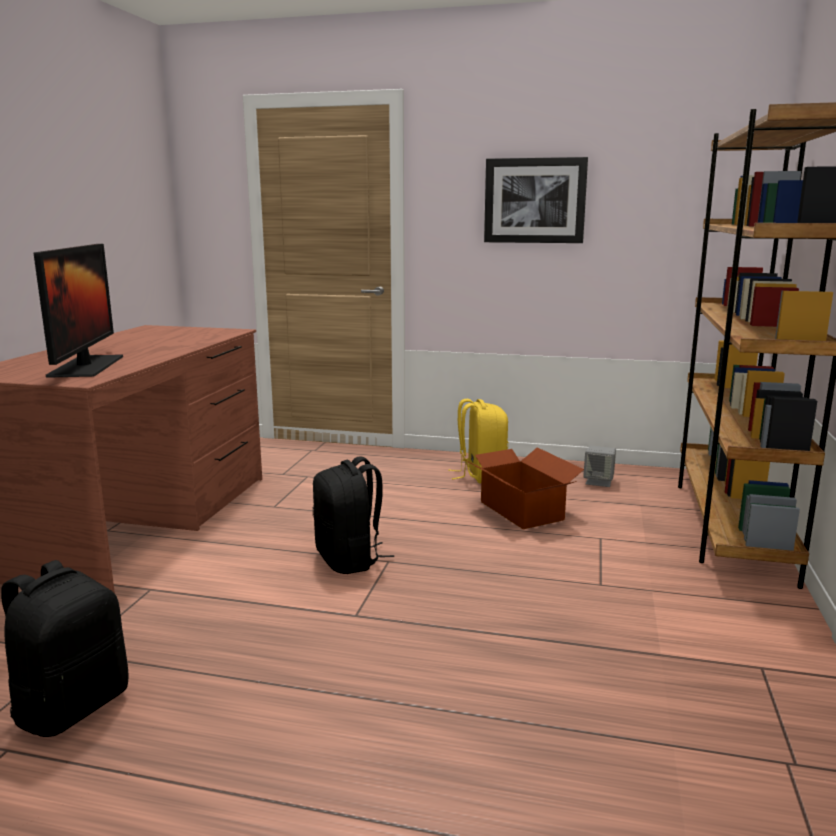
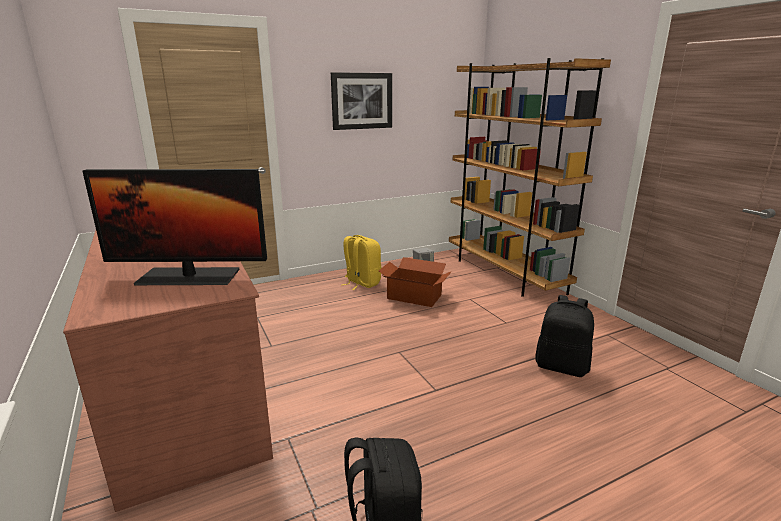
camera: 40 degrees left, 5 degrees up
monitor [34,244,123,378] -> monitor turned 135 degrees clockwise [82,169,267,285]
black backpack [313,456,394,574] -> black backpack moved to [535,295,594,377]

